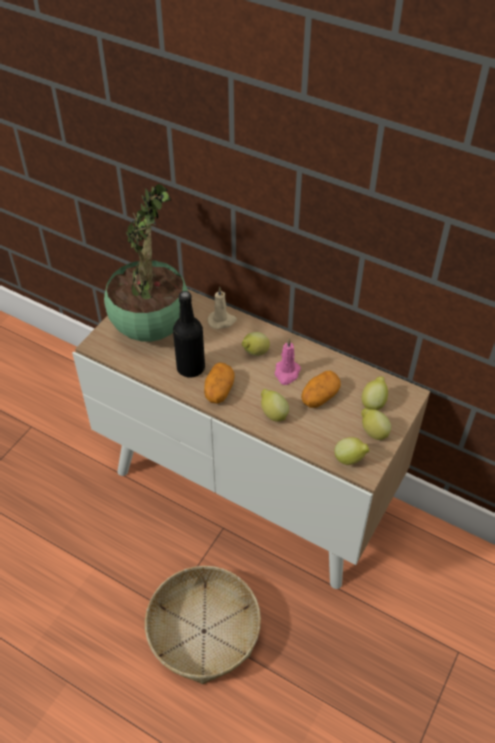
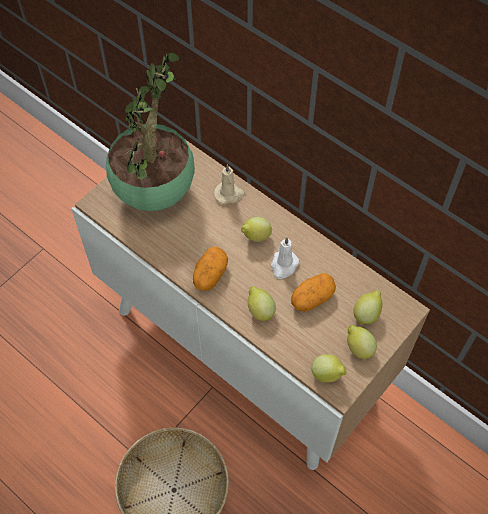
camera: 10 degrees right, 10 degrees up
black bottle [173,291,205,378] -> none
pink candle [275,338,301,385] -> white candle [271,237,299,279]

